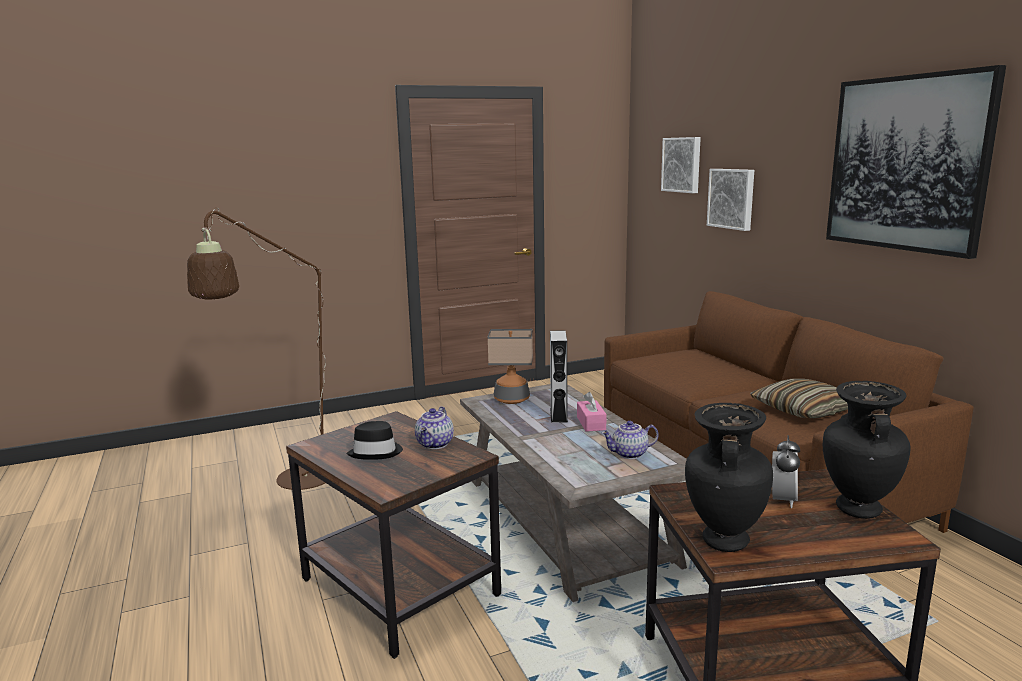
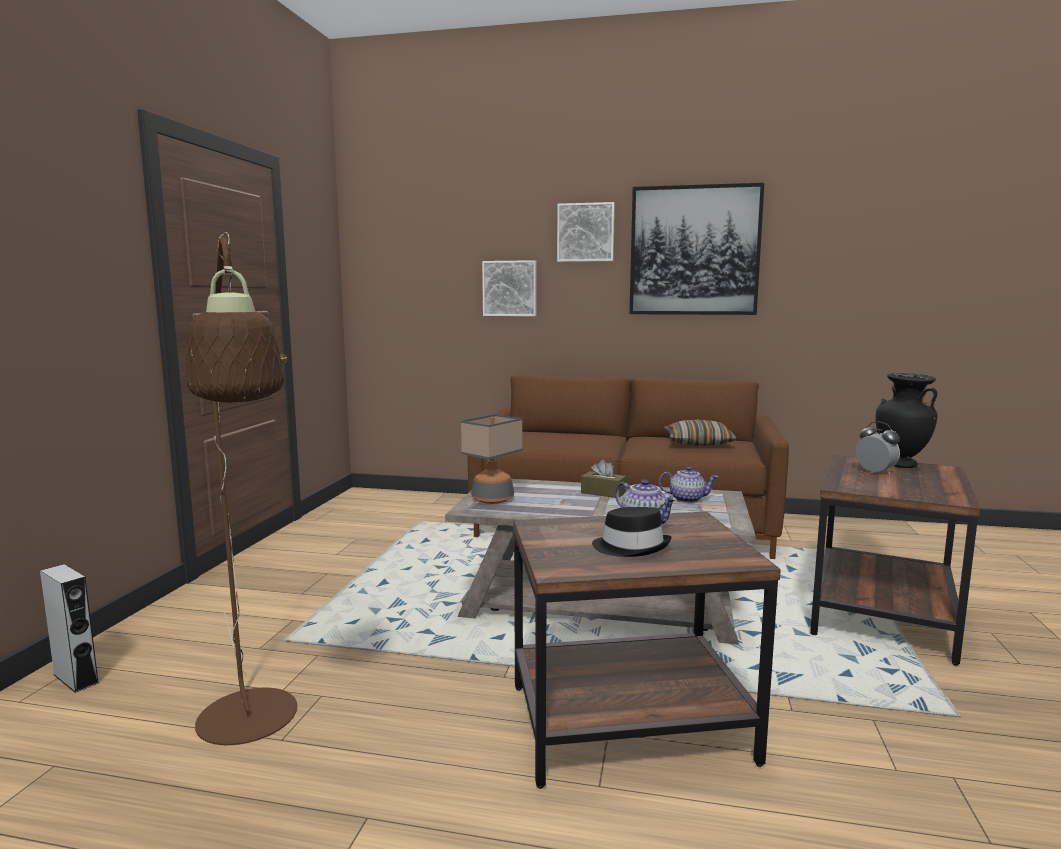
camera: 55 degrees left, 5 degrees down
grey speaker [550,331,568,423] -> grey speaker moved to [40,564,99,693]
pink tissue box [577,392,606,432] -> brown tissue box [581,459,627,498]
teapot [601,421,659,459] -> teapot turned 105 degrees counterclockwise [659,466,718,503]
picture [661,137,701,193] -> picture moved to [557,202,615,262]
black vase [685,403,773,552] -> none

